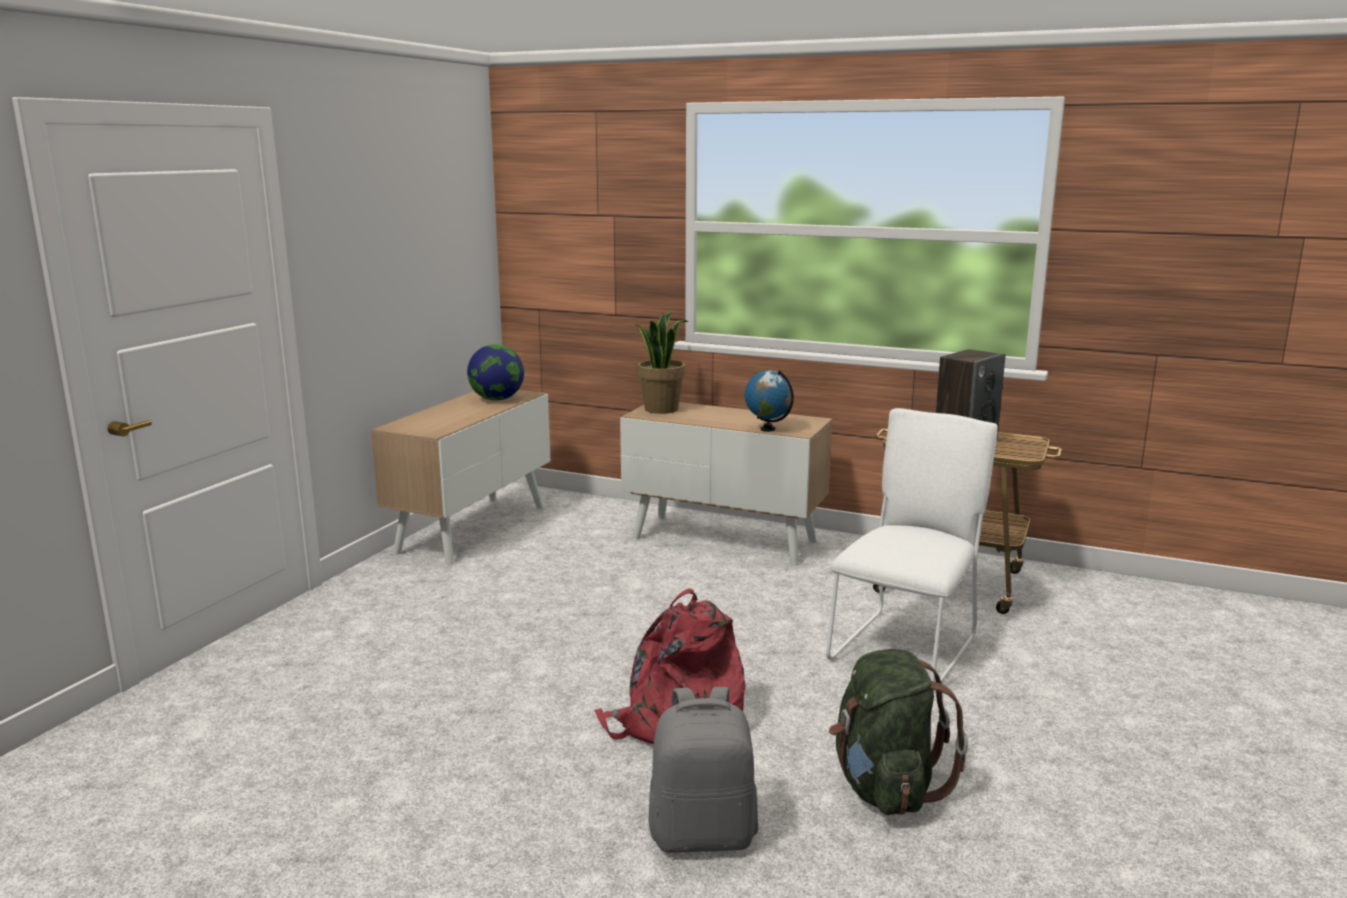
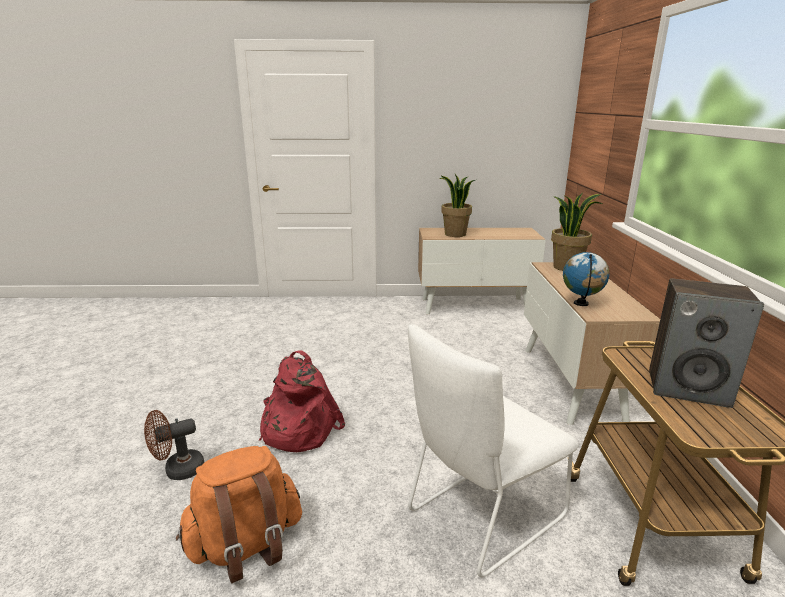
camera: 65 degrees right, 5 degrees up
globe [467,344,524,401] -> none
grey backpack [648,687,759,853] -> brown fan [144,410,204,480]
white chair [826,408,998,683] -> white chair turned 135 degrees clockwise [408,324,579,577]
green backpack [829,649,968,815] -> orange backpack [176,446,302,583]
none -> potted plant [439,174,475,237]

